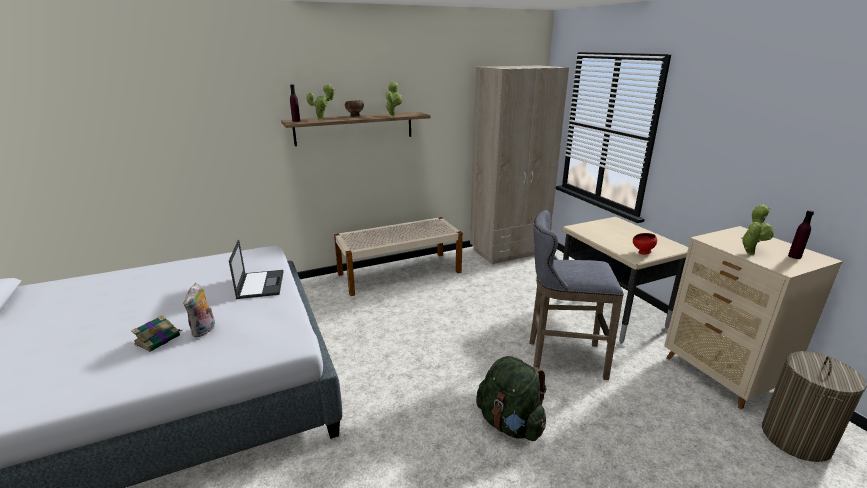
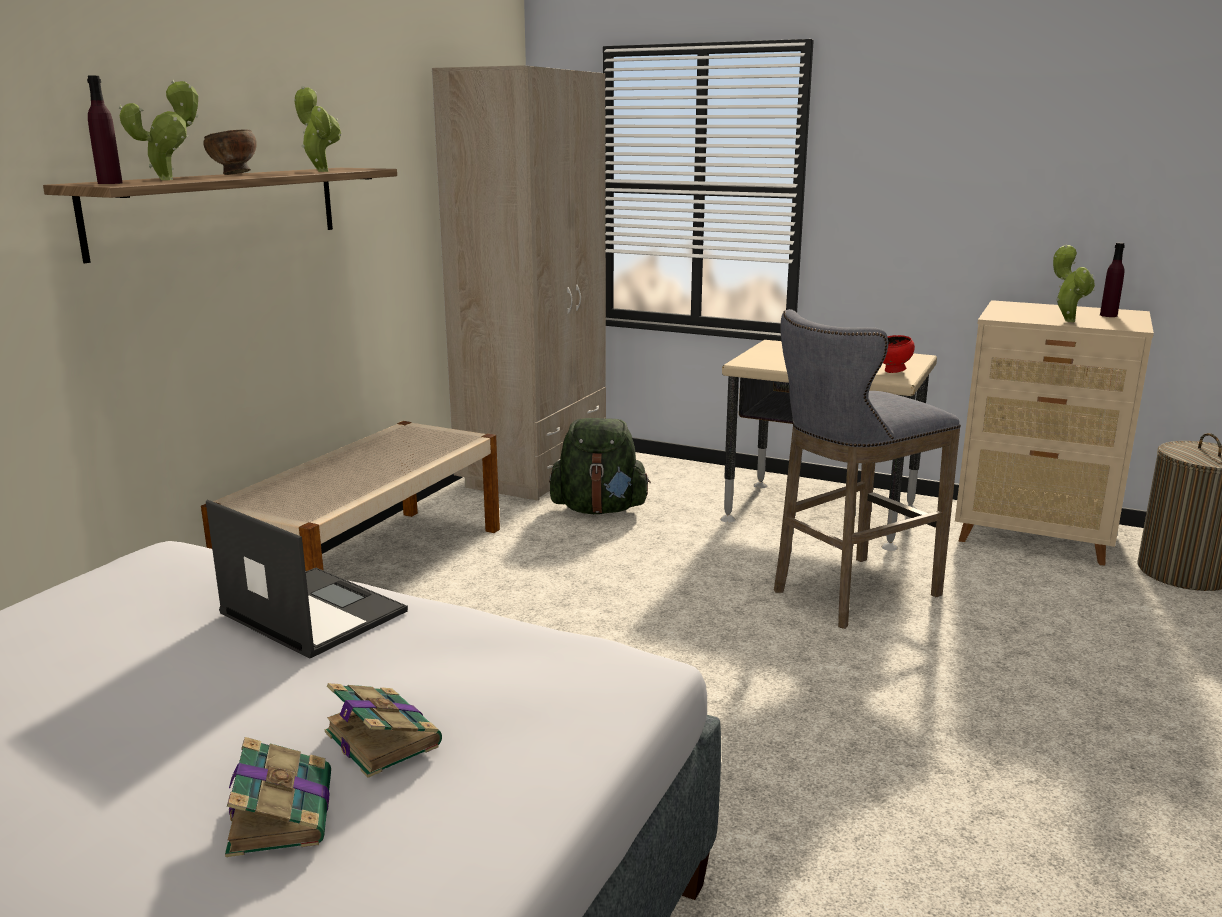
camera: 40 degrees left, 5 degrees down
plush toy [184,283,215,337] -> book [325,683,442,778]
green backpack [476,356,546,441] -> green backpack moved to [549,418,651,514]

